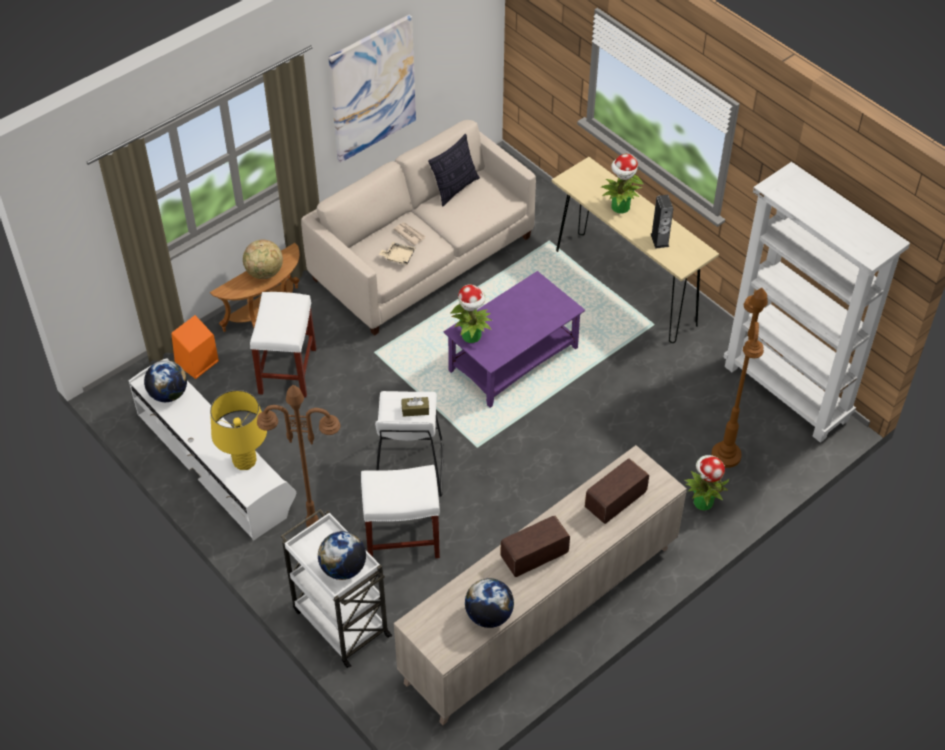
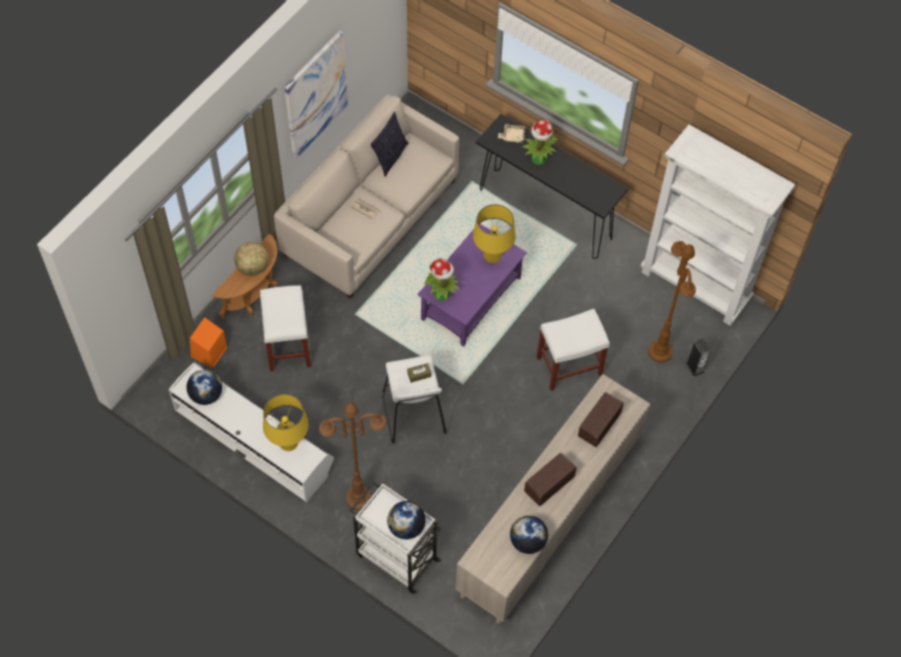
camera: 15 degrees left, 10 degrees up
white stool [361,465,440,558] -> white stool moved to [536,309,610,391]
beige tray [379,242,415,265] -> beige tray moved to [498,124,526,143]
beige console table [552,157,719,343] -> black console table [476,114,628,259]
speaker [651,195,673,249] -> speaker moved to [686,338,710,376]
potted plant [684,455,730,511] -> none
none -> yellow table lamp [473,204,515,263]

